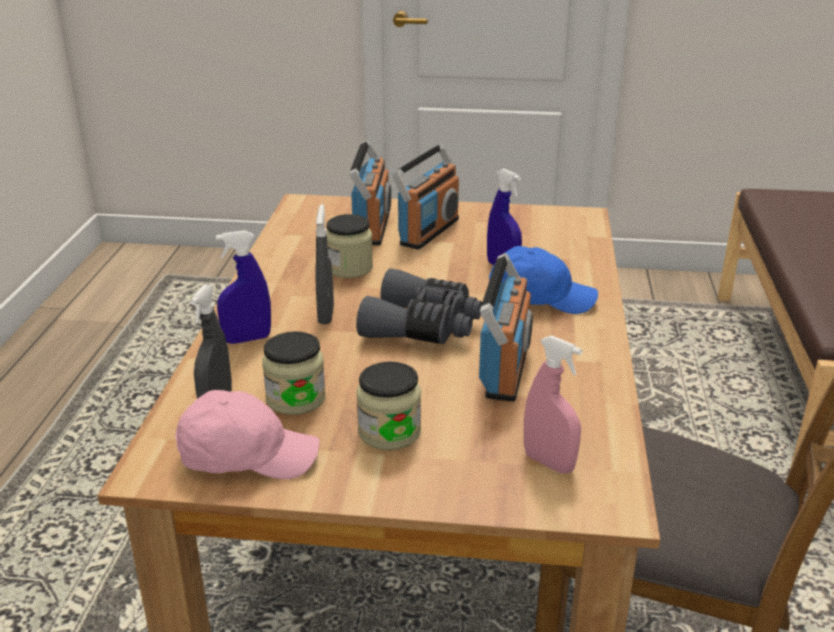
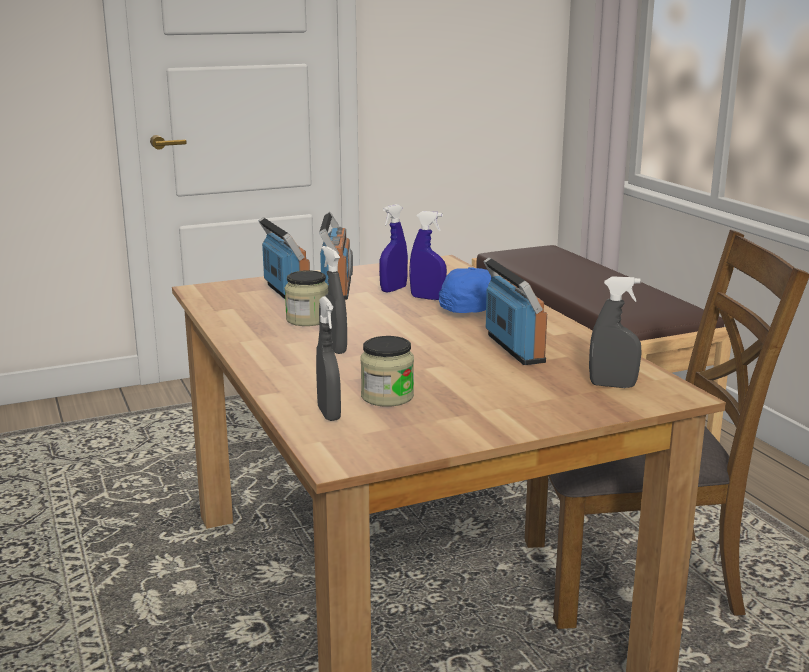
camera: 30 degrees left, 10 degrees down
pink cap [175,390,319,479] -> none
blue spray bottle [216,230,271,344] -> blue spray bottle moved to [379,204,408,293]
grey binoculars [356,269,482,344] -> none
jar [356,362,421,450] -> none
pink spray bottle [524,335,582,474] -> grey spray bottle [589,276,642,388]

